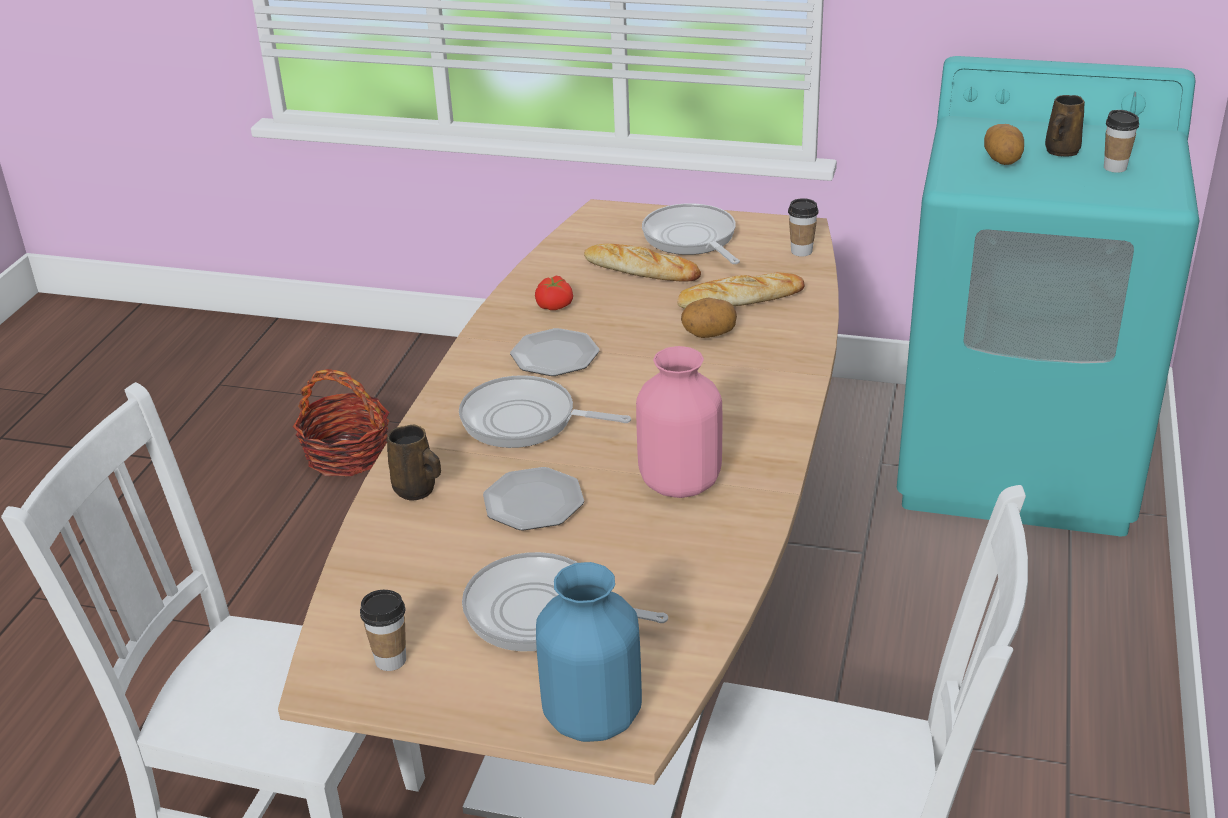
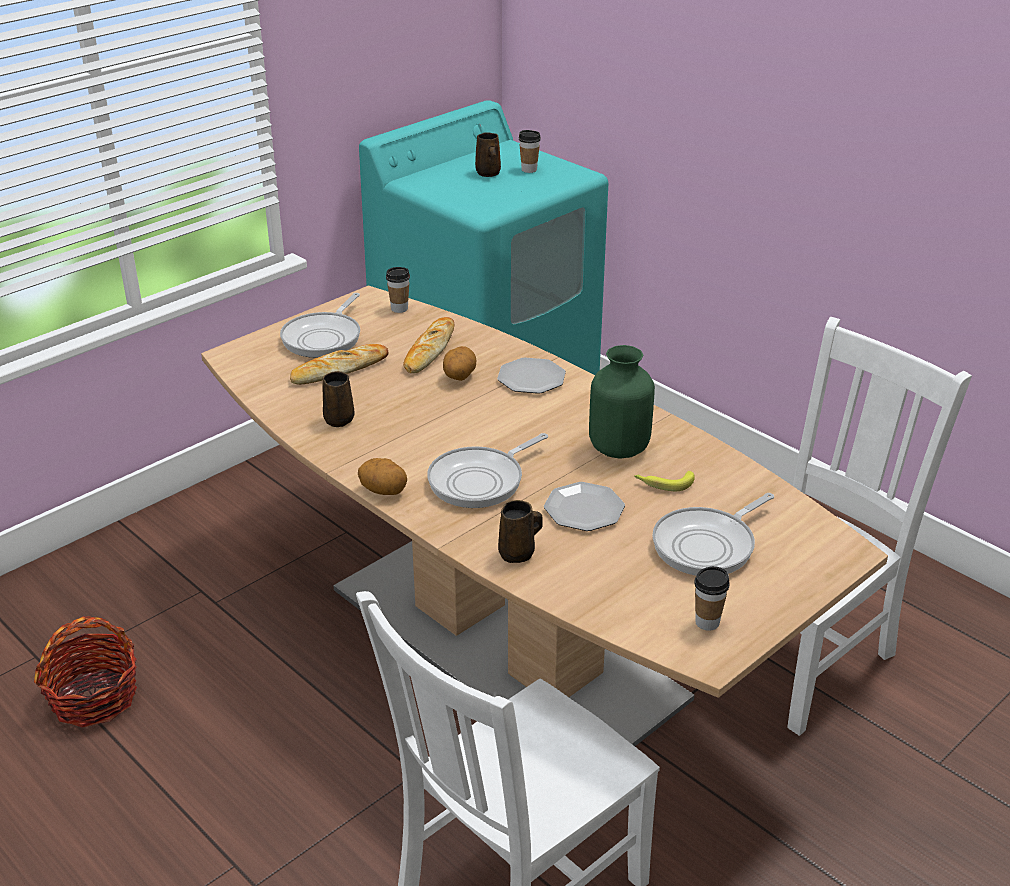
camera: 60 degrees left, 0 degrees up
plate [510,328,599,376] -> plate moved to [497,357,566,394]
tomato [535,276,573,310] -> brown mug [322,371,355,427]
blue vase [536,562,642,742] -> none
pink vase [636,346,722,498] -> green vase [589,345,655,459]
frying pan [642,203,740,264] -> frying pan turned 75 degrees counterclockwise [280,293,360,358]
potato [984,124,1024,165] -> potato moved to [358,458,407,495]
none -> banana [634,471,695,491]

